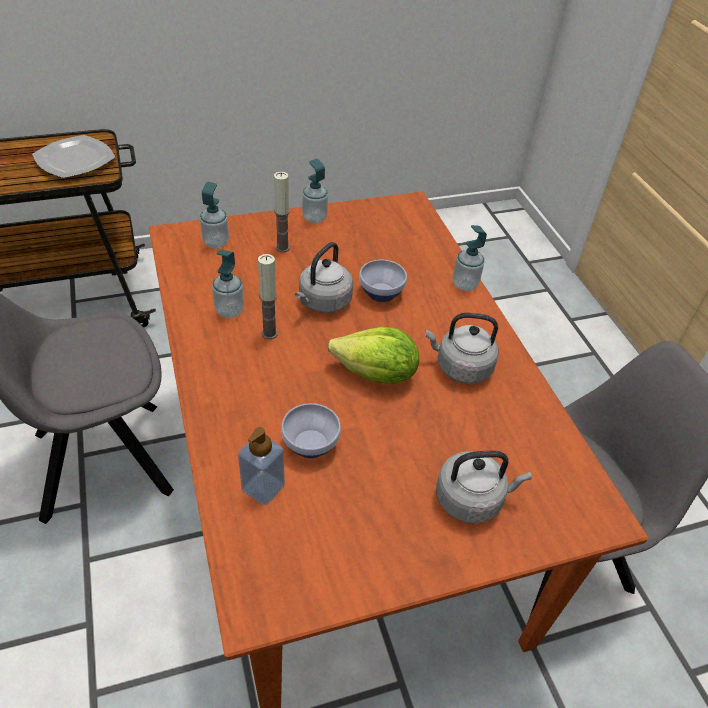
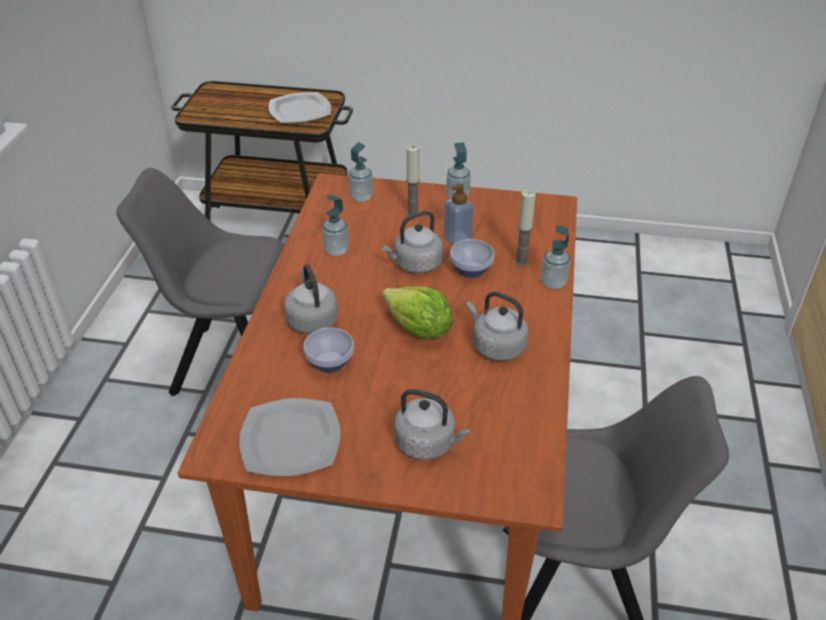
camera: 30 degrees right, 5 degrees down
soap dispenser [238,427,285,505] -> soap dispenser moved to [444,184,474,246]
candle [258,254,278,339] -> candle moved to [515,190,536,266]
none -> plate [239,398,341,476]
none -> grey kettle [284,264,338,334]

